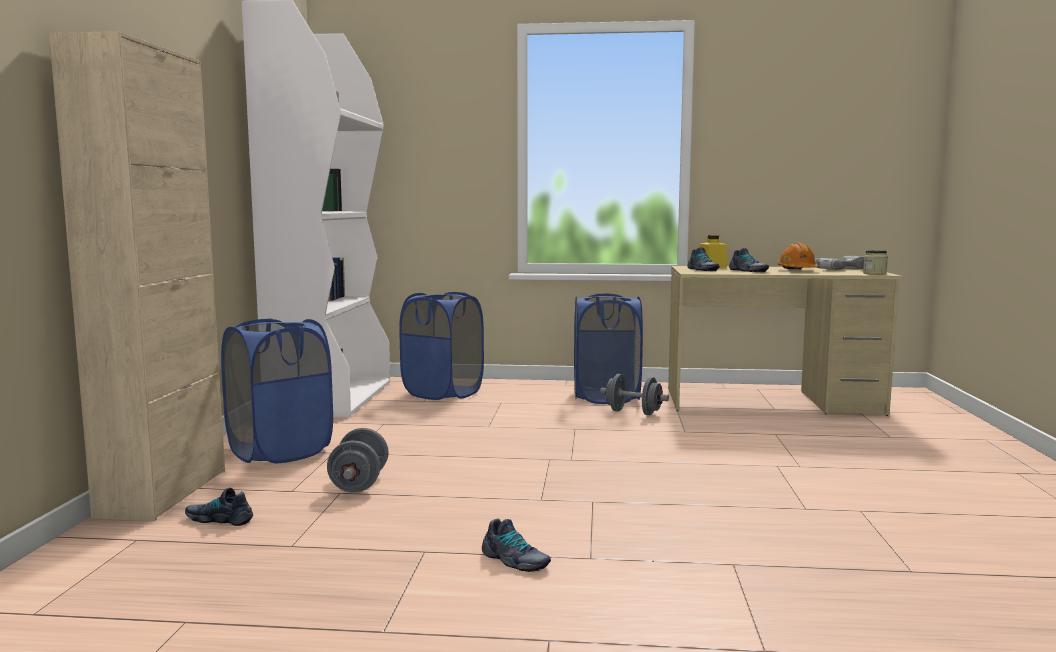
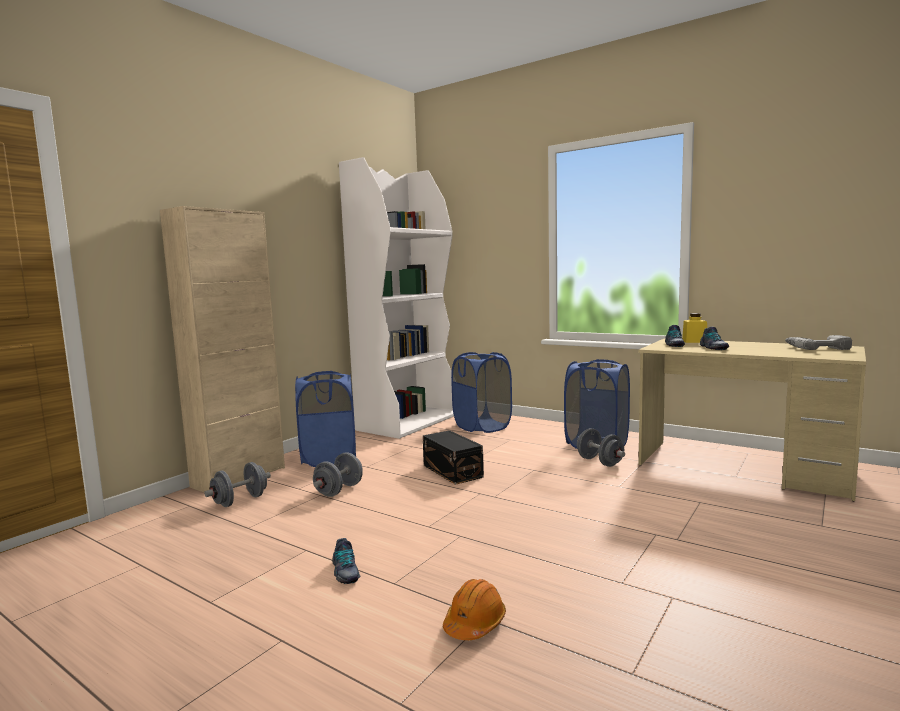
camera: 30 degrees right, 0 degrees up
shoe [185,487,253,526] -> grey dumbbell [204,462,271,507]
orange hard hat [778,243,818,269] -> orange hard hat moved to [443,579,506,640]
jar [863,250,888,275] -> none
none -> black storage box [423,430,484,485]

